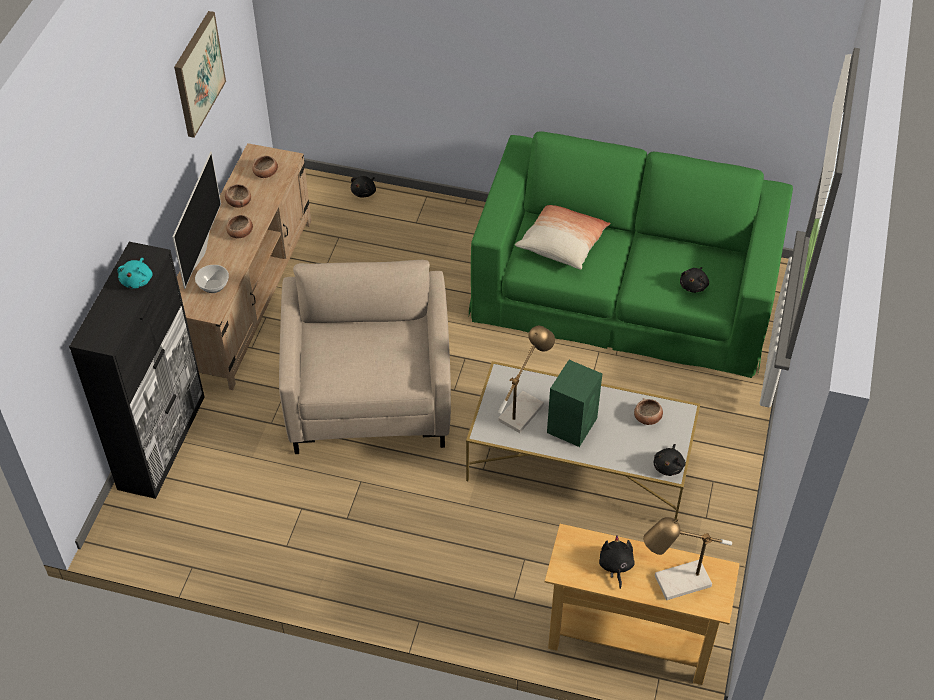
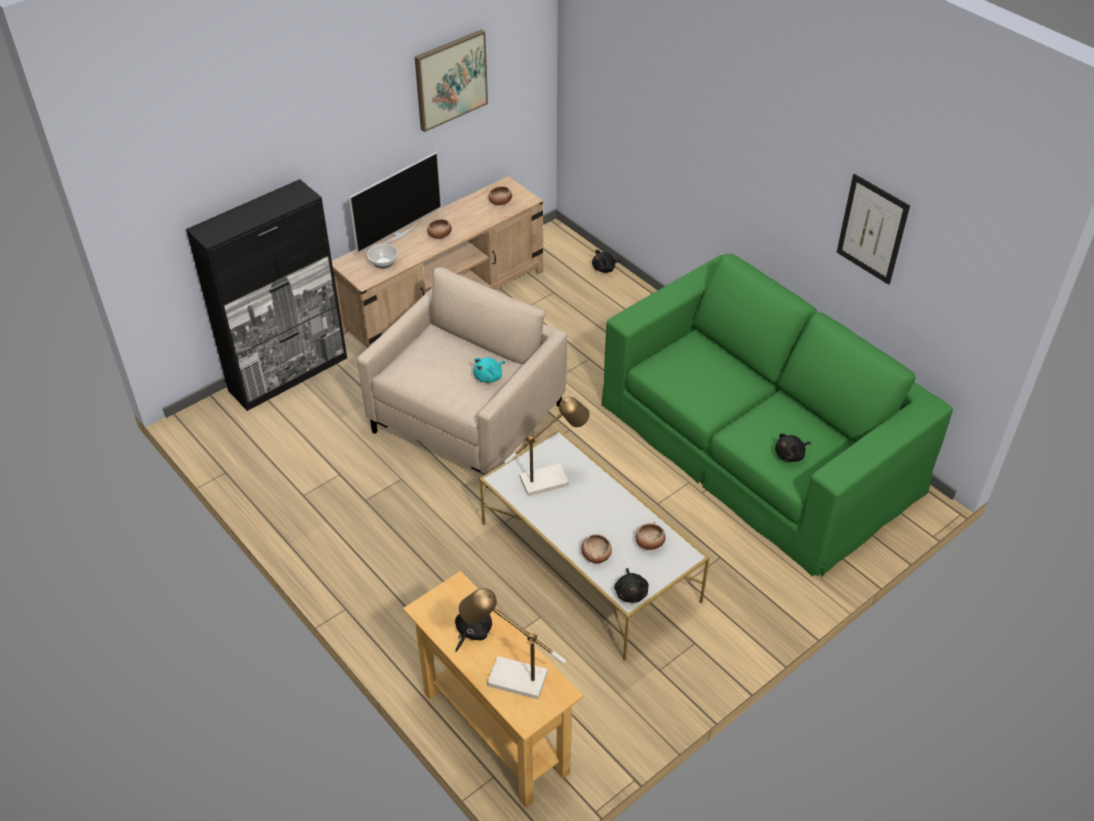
camera: 35 degrees right, 5 degrees down
turquoise plush toy [117,258,153,289] -> turquoise plush toy moved to [473,358,505,382]
bowl [225,184,251,208] -> bowl moved to [581,534,612,563]
pillow [515,205,611,270] -> none
green speaker [547,360,602,447] -> none
black plush toy [654,444,686,476] -> black plush toy turned 60 degrees counterclockwise [614,568,649,603]
none -> picture [837,174,910,285]

